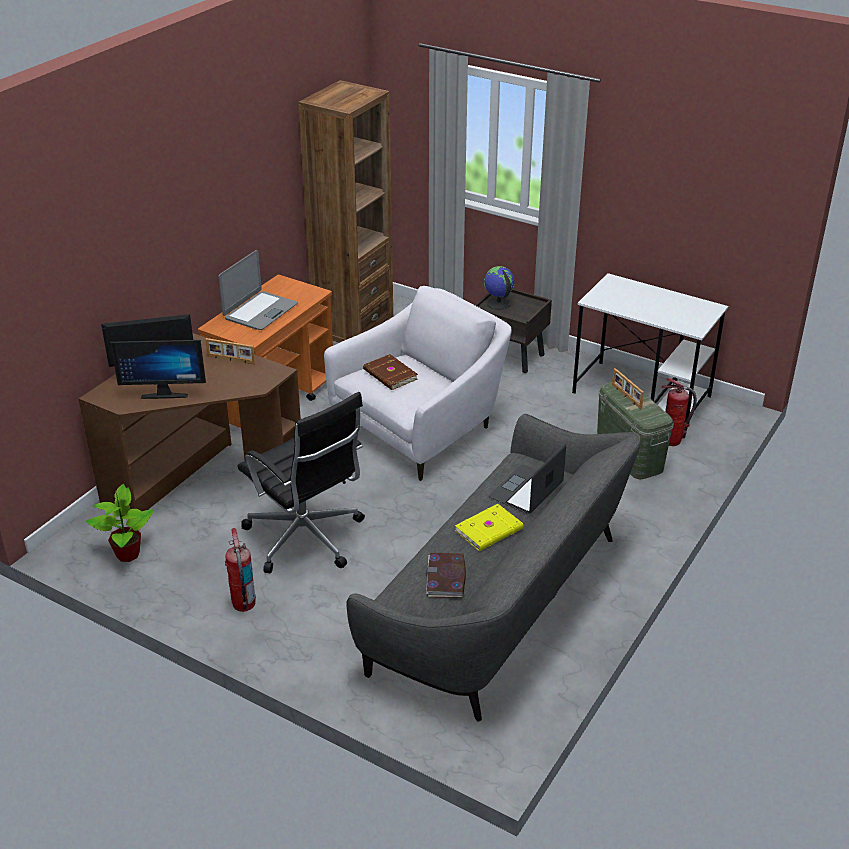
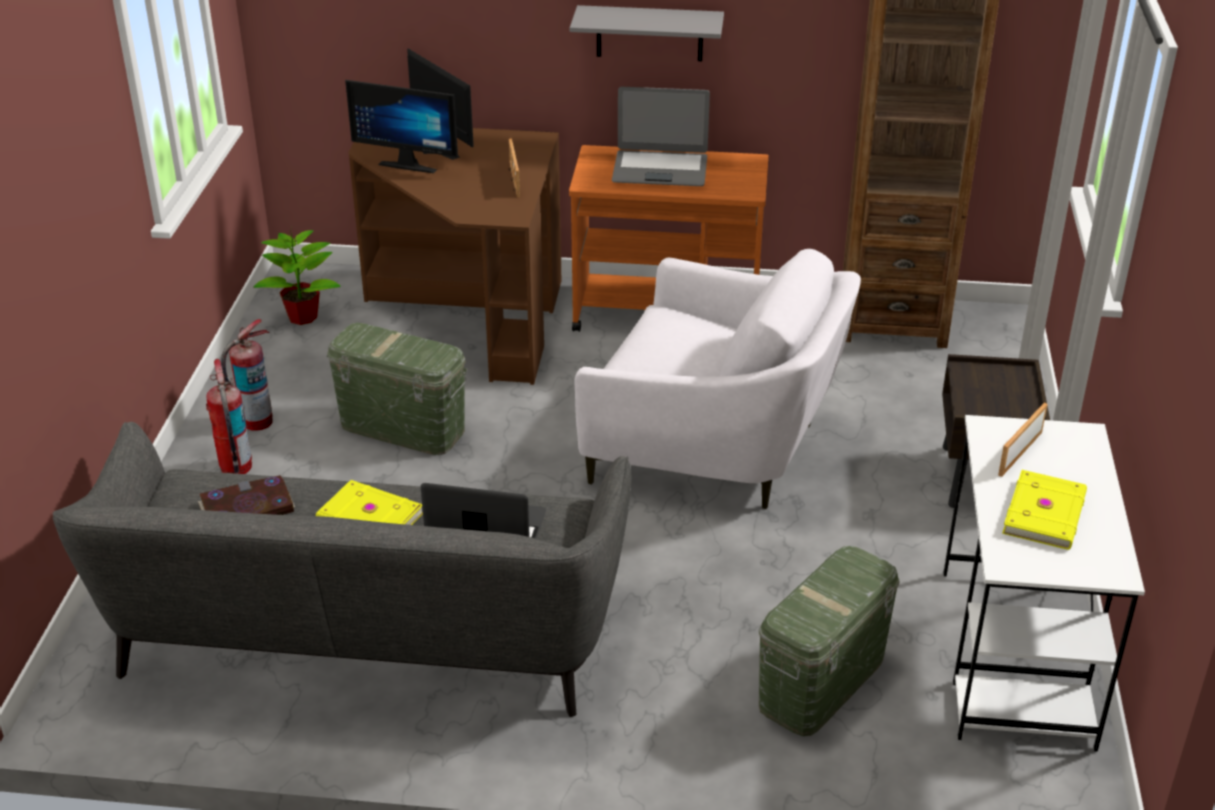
camera: 65 degrees right, 0 degrees up
monitor [110,340,206,399] -> monitor turned 45 degrees counterclockwise [345,80,458,173]
black office chair [238,392,365,573] -> green storage box [327,323,468,455]
brown book [363,354,418,390] -> none
globe [484,266,515,310] -> none
picture frame [612,368,644,409] -> picture frame moved to [998,403,1048,477]
fire extinguisher [661,378,697,446] -> fire extinguisher moved to [206,359,252,474]
none -> grey shelf [570,5,724,61]
none -> yellow book [1002,470,1087,550]

